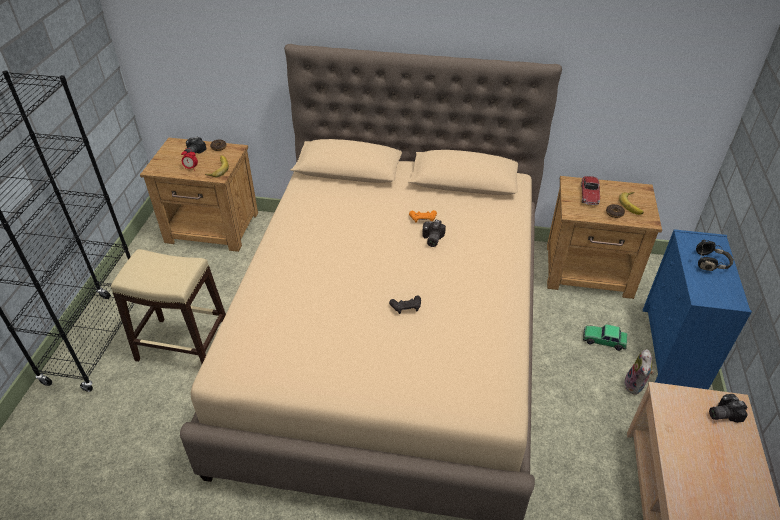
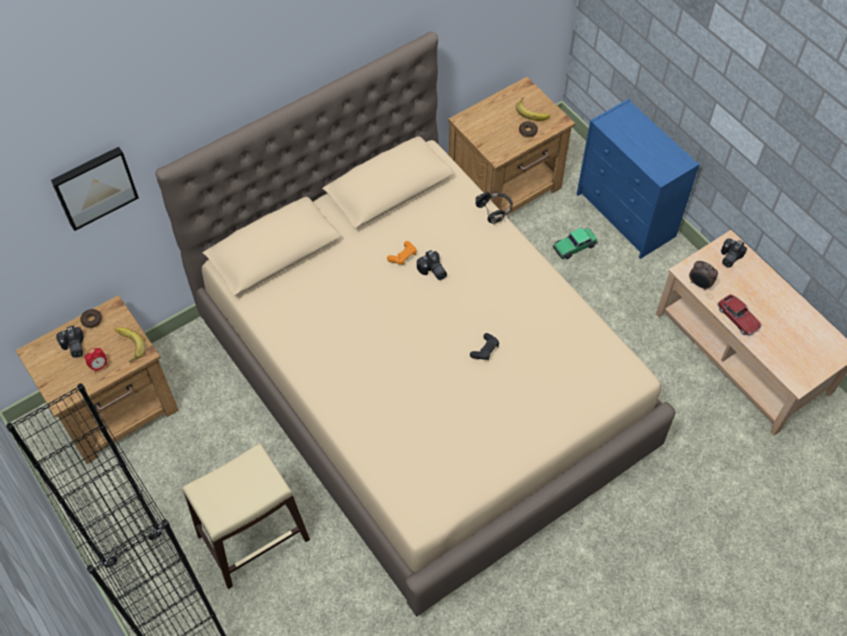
camera: 45 degrees left, 15 degrees up
toy car [581,176,600,205] -> toy car moved to [717,294,762,336]
plush toy [624,349,654,395] -> none
black headphones [696,240,734,271] -> black headphones moved to [476,191,513,224]
none -> picture [51,147,139,231]
none -> alarm clock [689,261,718,290]

